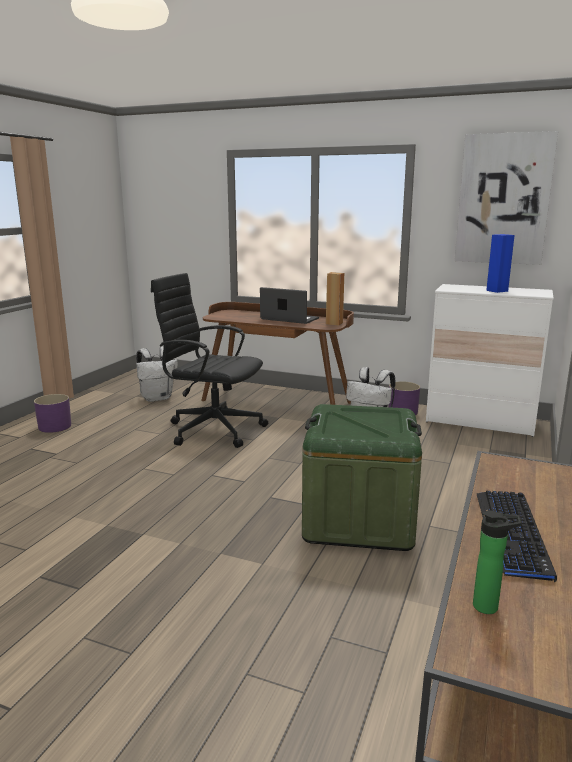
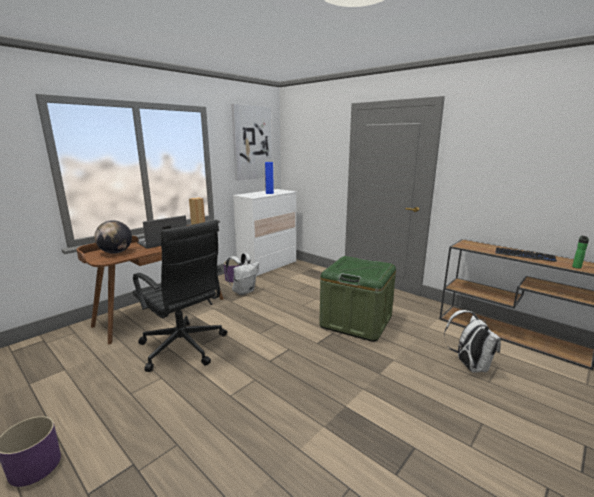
camera: 70 degrees left, 0 degrees up
white backpack [136,347,178,402] -> white backpack moved to [444,310,501,373]
black office chair [151,273,268,448] -> black office chair turned 90 degrees counterclockwise [133,220,227,372]
none -> globe [94,220,132,254]

